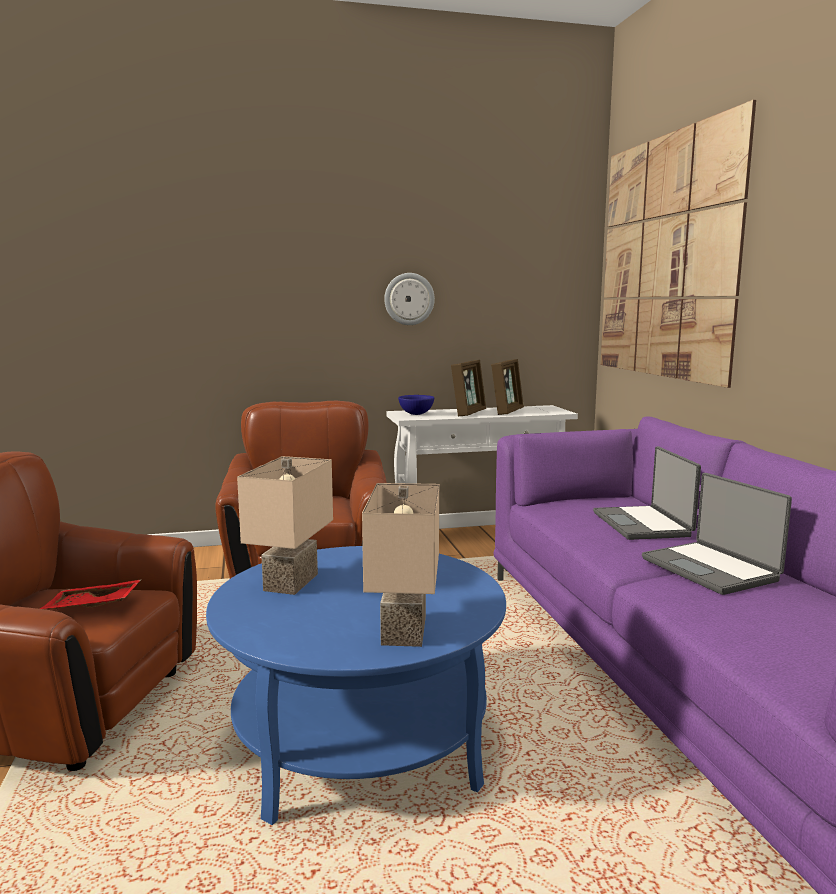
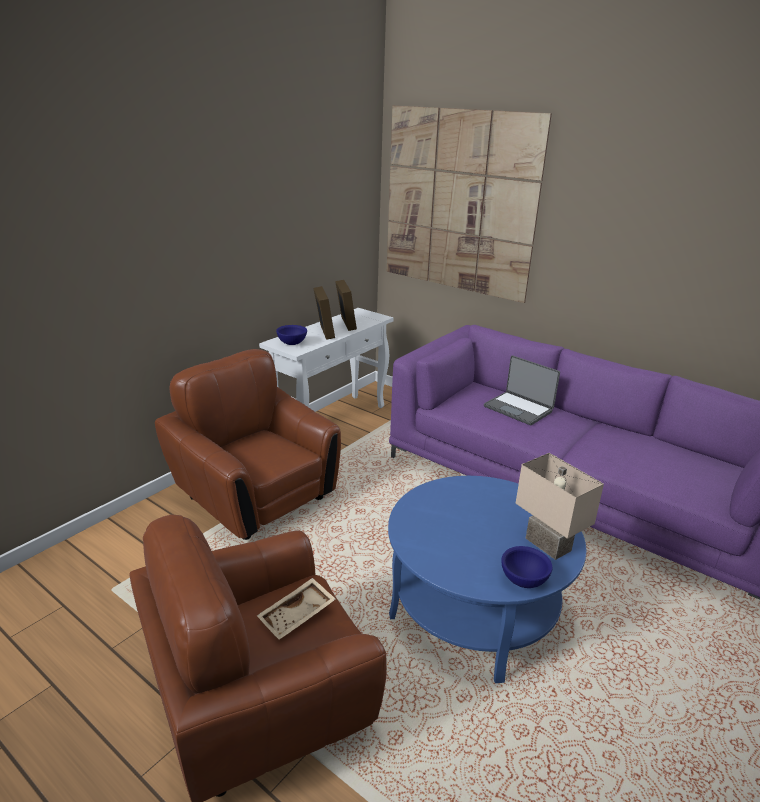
camera: 40 degrees left, 15 degrees up
red tray [40,579,142,610] -> beige tray [257,578,336,640]
beige table lamp [237,456,333,595] -> none
wall clock [384,273,435,325] -> none
laptop [642,473,792,595] -> none
none -> blue bowl [501,546,553,588]

